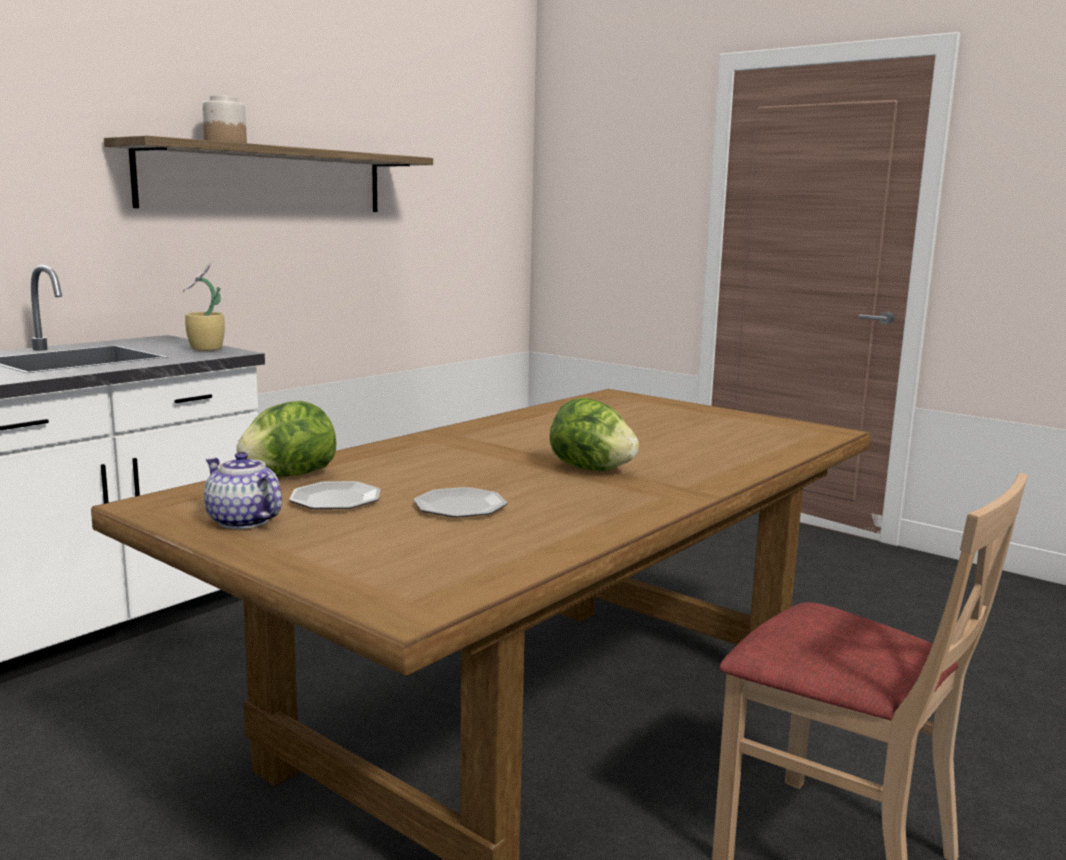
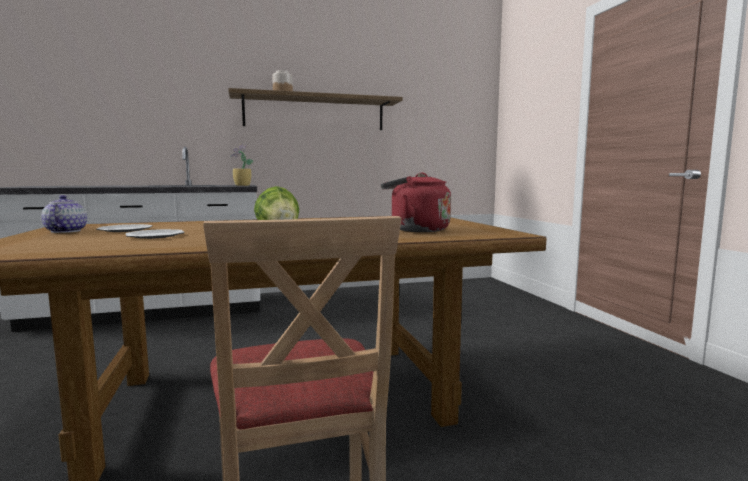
camera: 35 degrees right, 5 degrees down
lettuce [236,401,336,476] -> none
none -> red kettle [381,172,451,232]

